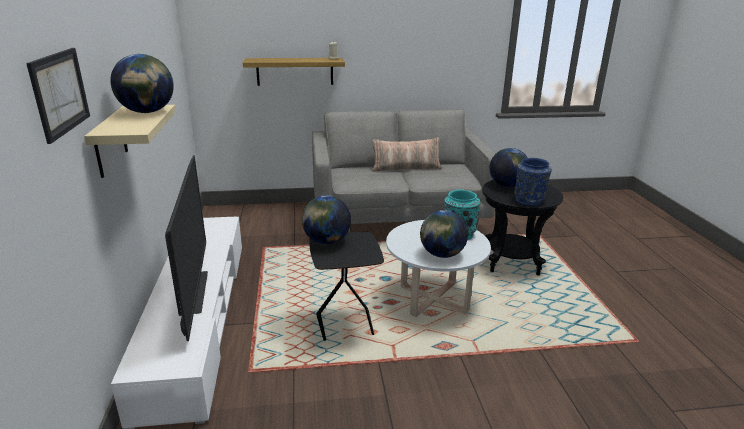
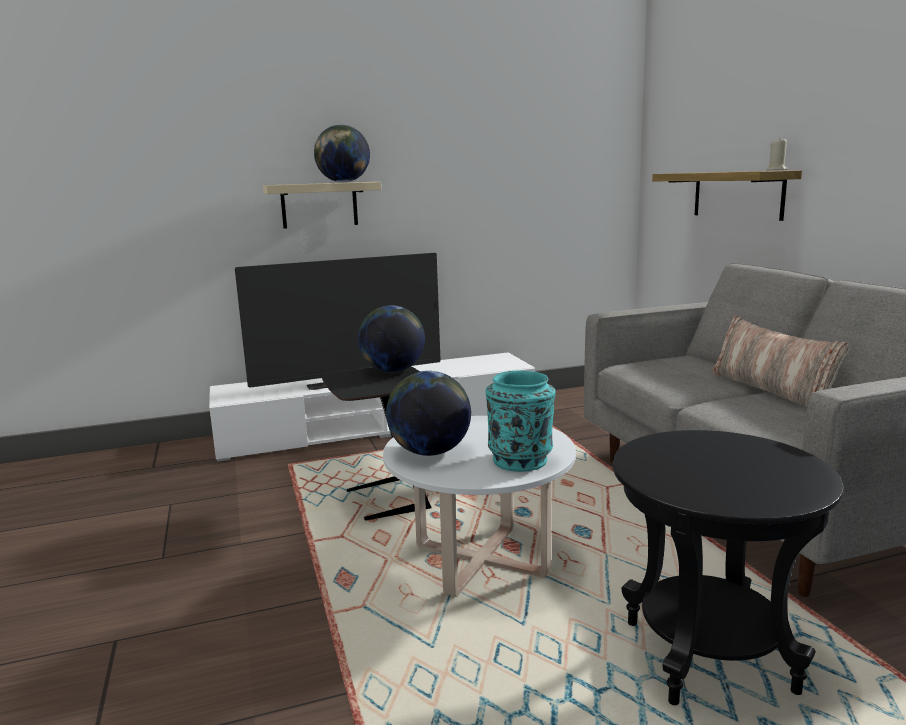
camera: 80 degrees right, 10 degrees down
picture [26,48,90,144] -> none
globe [489,148,528,187] -> none
blue vase [514,158,552,206] -> none

